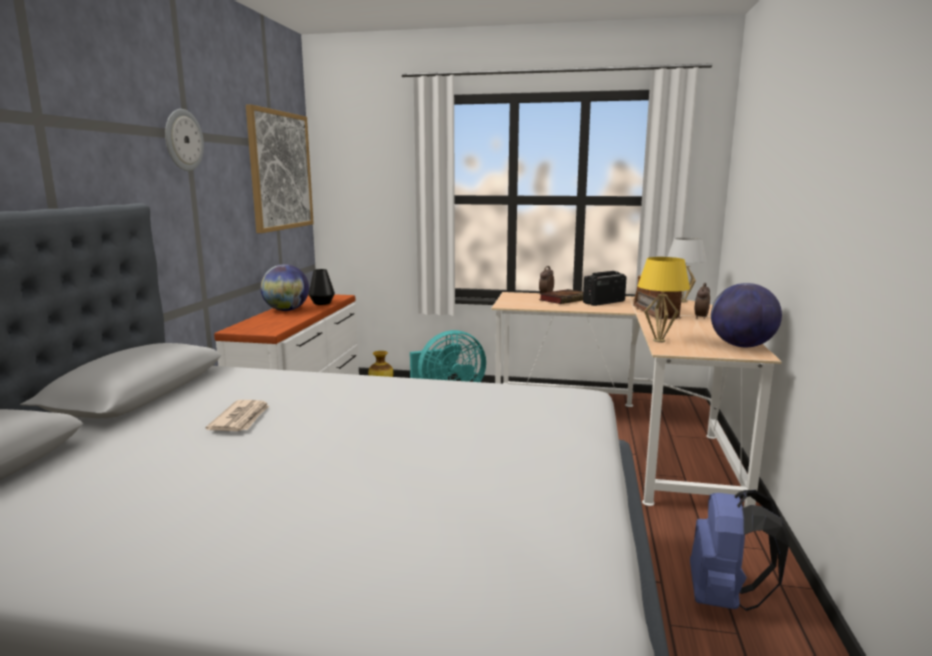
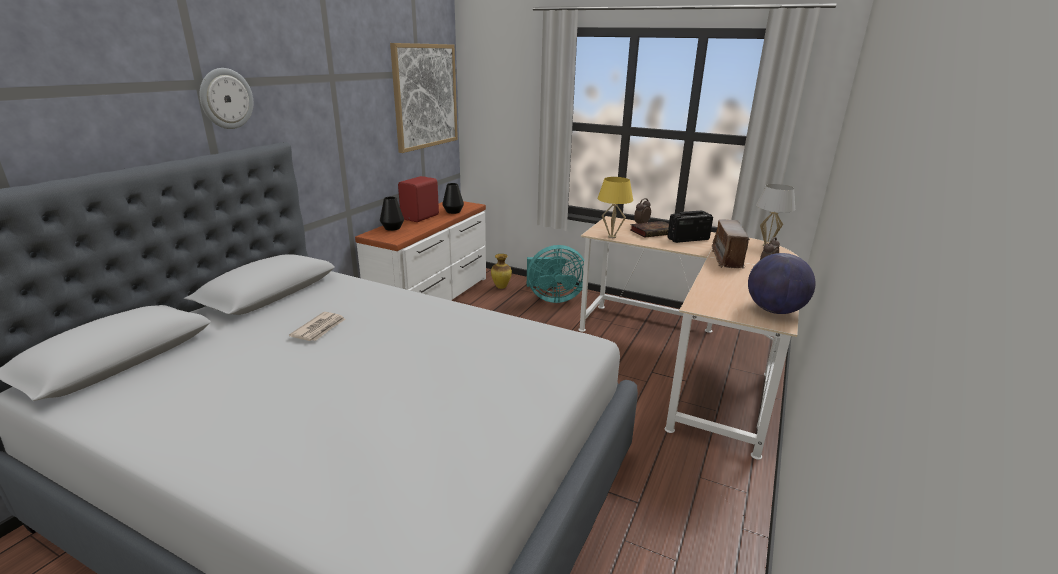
camera: 15 degrees right, 10 degrees up
wall clock [165,109,204,171] -> wall clock moved to [200,68,253,129]
globe [260,264,309,311] -> red speaker [398,176,439,222]
yellow table lamp [638,257,690,342] -> yellow table lamp moved to [597,177,633,238]
blue backpack [690,490,790,611] -> none
none -> black vase [380,197,404,231]

